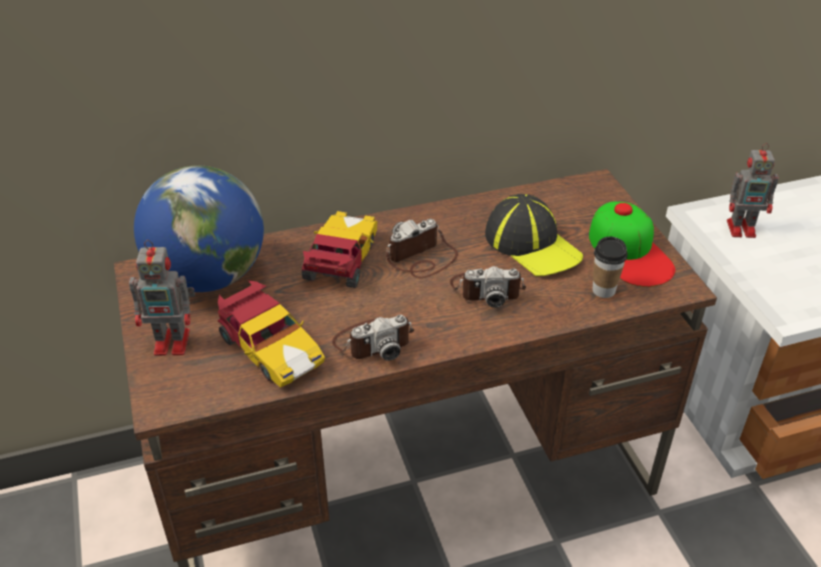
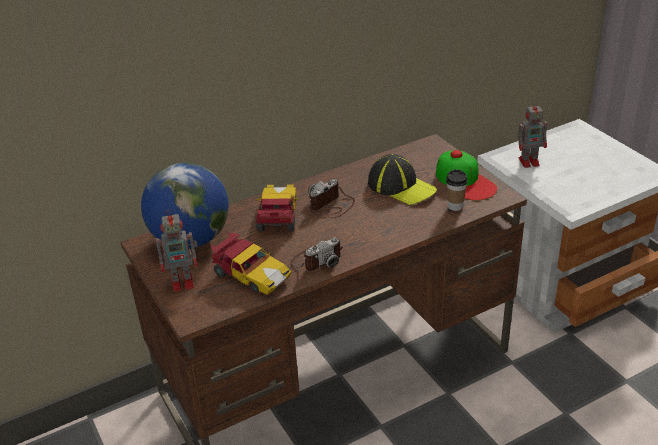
camera: 10 degrees left, 5 degrees down
camera [450,266,526,308] -> none

